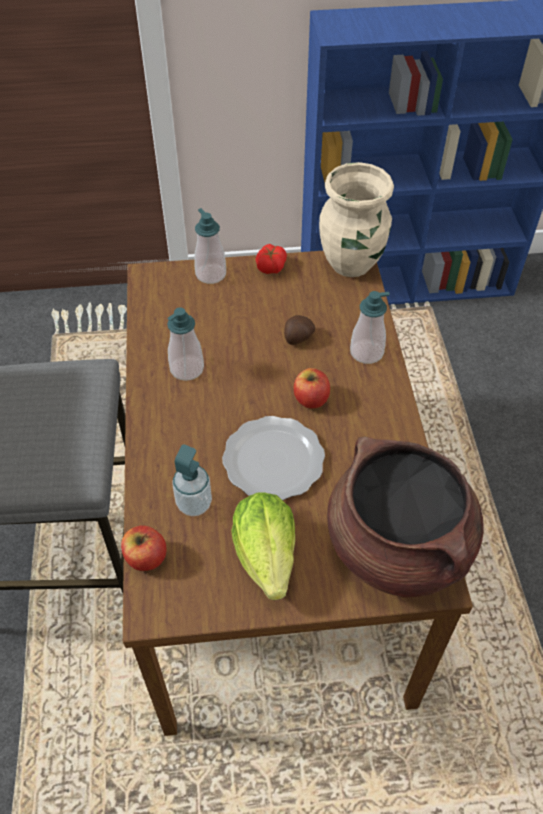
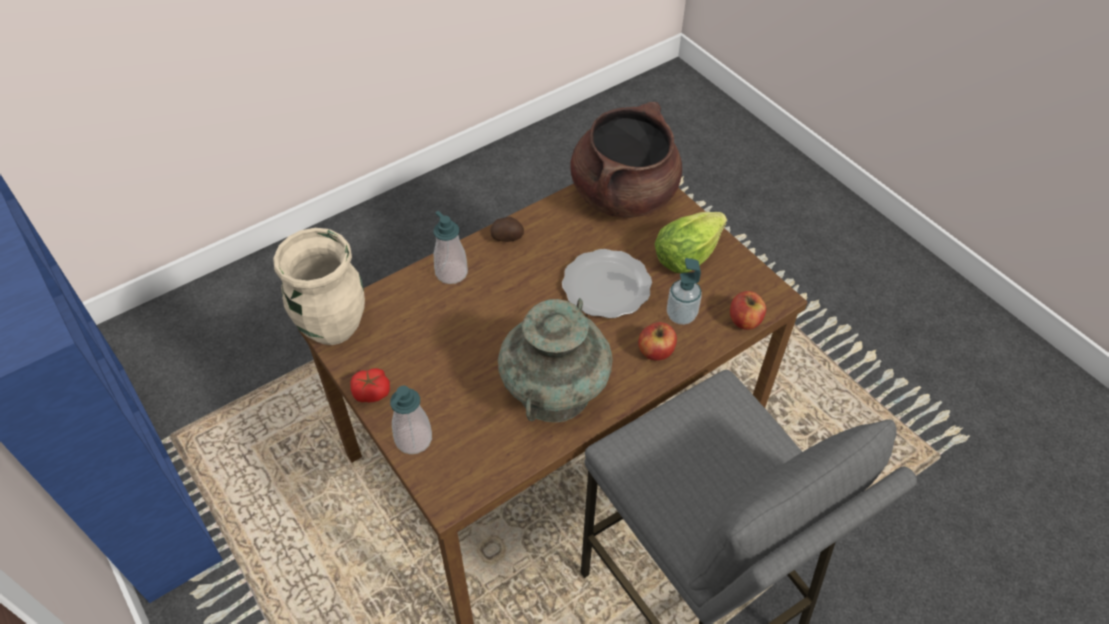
camera: 120 degrees left, 0 degrees up
soap dispenser [167,308,204,381] -> turquoise vase [498,298,613,423]
potato [284,315,315,345] -> potato moved to [491,217,524,242]
apple [294,368,330,409] -> apple moved to [638,322,677,361]

